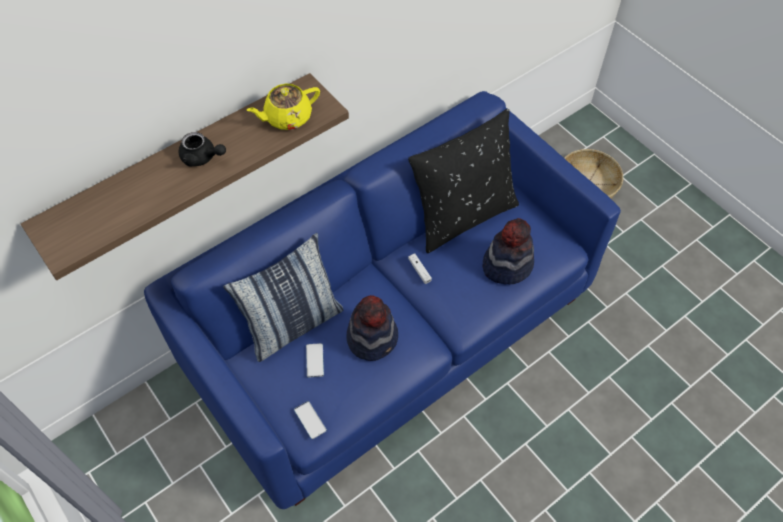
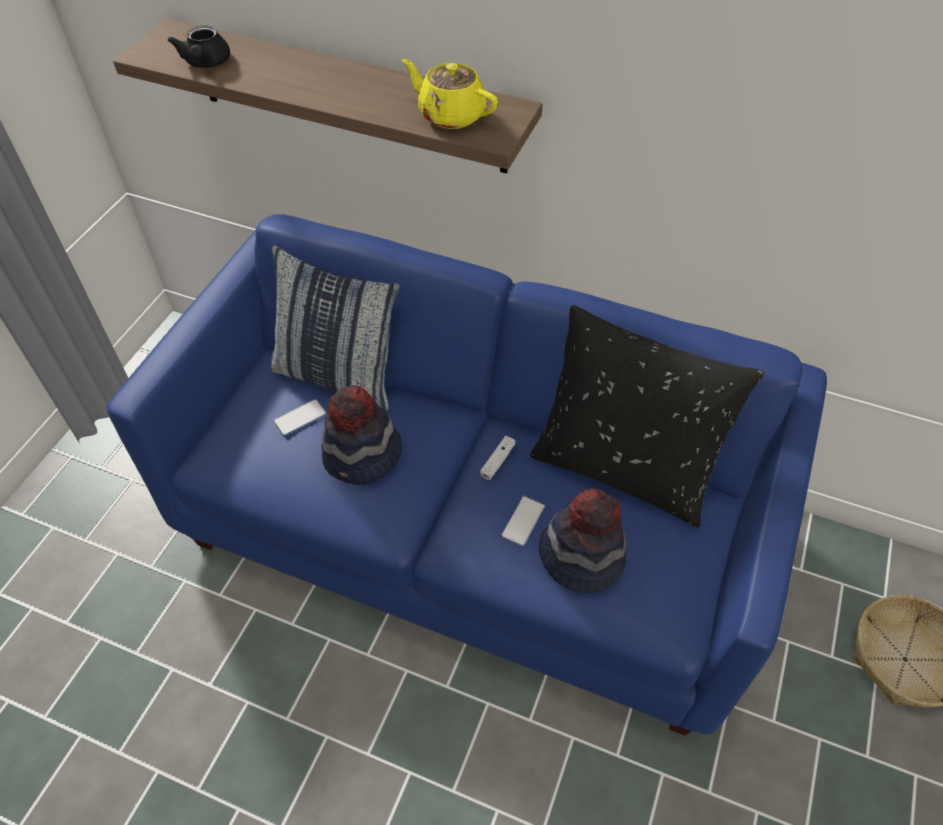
camera: 60 degrees right, 5 degrees down
black teapot [179,132,226,167] -> black teapot moved to [168,25,230,68]
phone [294,401,327,439] -> phone moved to [502,496,545,546]

